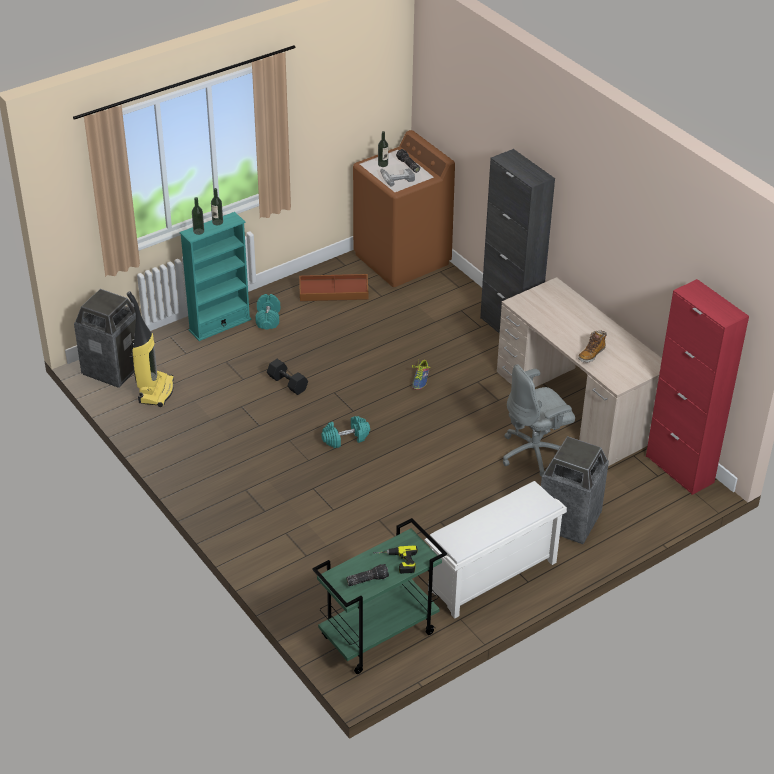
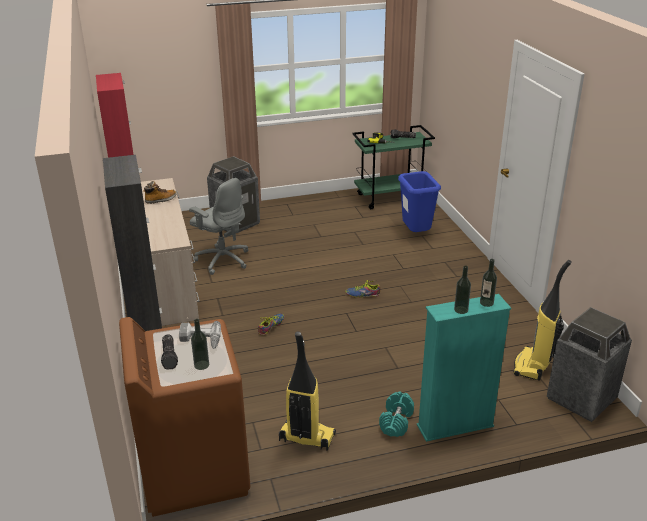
camera: 160 degrees left, 10 degrees down
black dumbbell [267,359,308,395] -> none
brown storage box [299,274,368,301] -> vacuum cleaner [279,331,336,450]
turquoise dumbbell [321,416,370,448] -> shoe [345,280,380,298]
white shoe rack [425,481,567,619] -> none
grey office chair [503,364,575,477] -> grey office chair turned 45 degrees clockwise [189,178,248,275]
none -> blue trash can [398,171,441,232]

